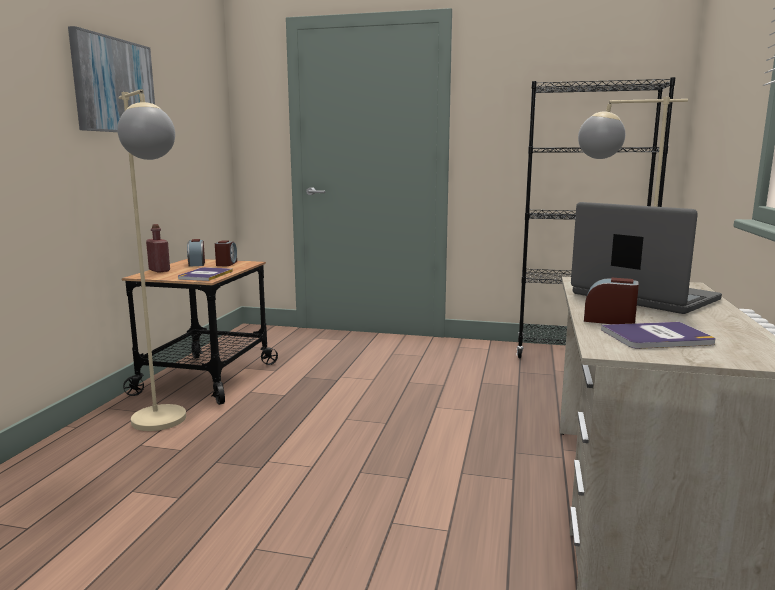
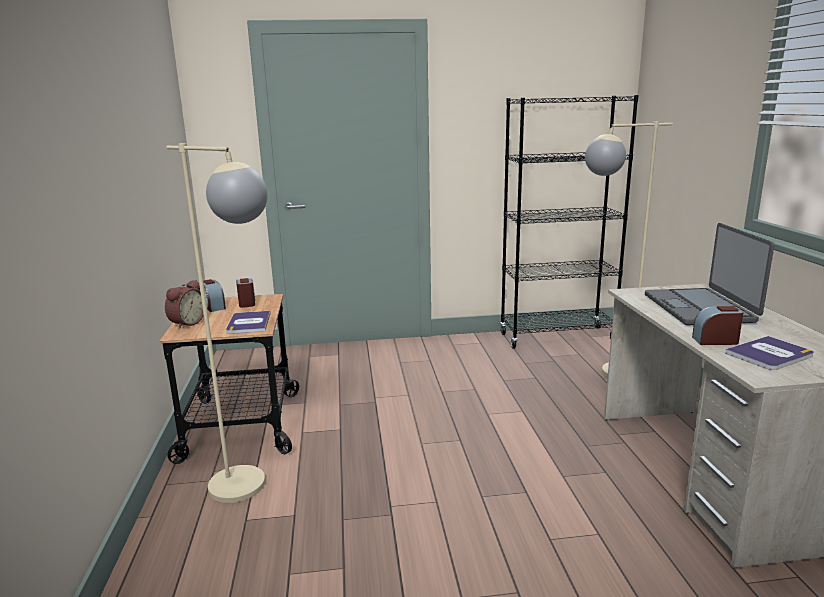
camera: 20 degrees left, 5 degrees up
picture [68,26,155,132] -> none
red bottle [146,224,170,273] -> alarm clock [165,280,204,329]
laptop [571,202,722,314] -> laptop turned 120 degrees counterclockwise [645,223,775,325]

